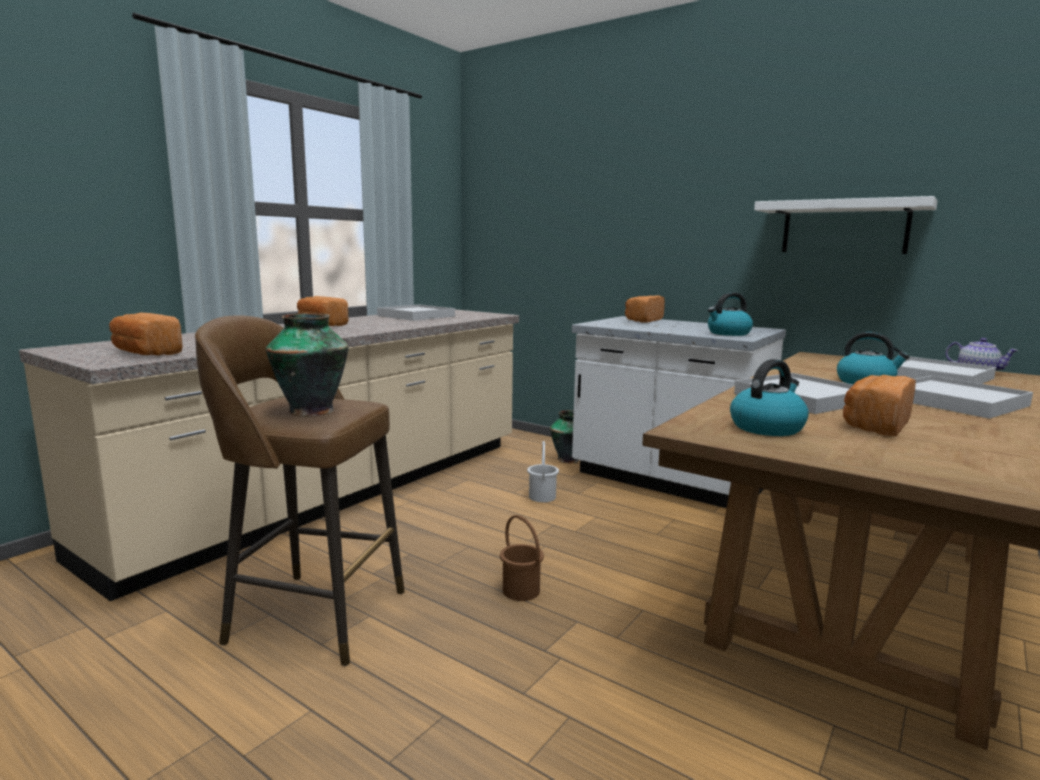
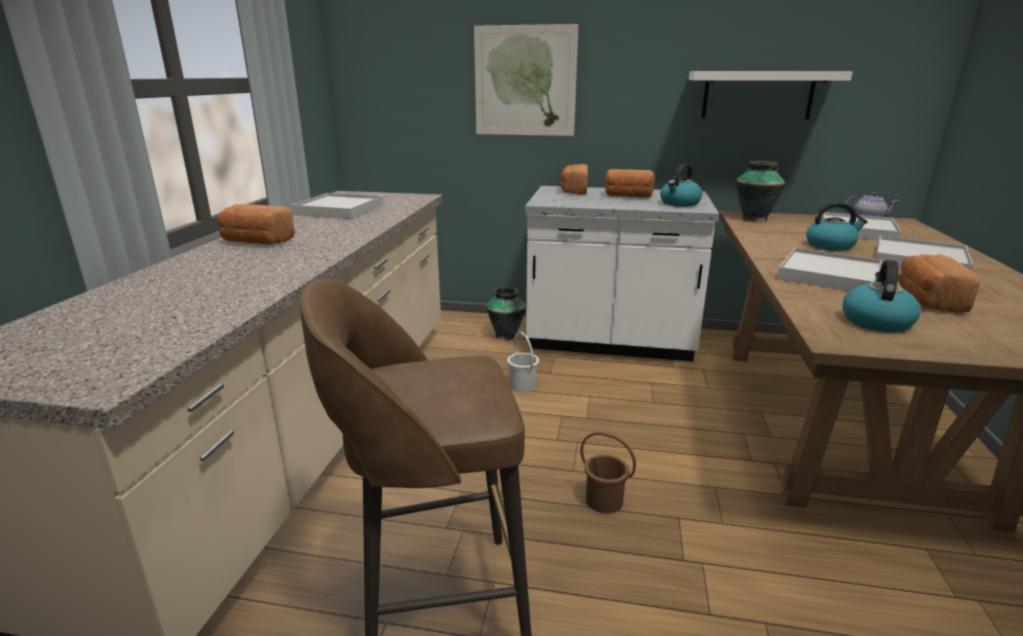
camera: 25 degrees left, 10 degrees up
bread [109,312,183,356] -> bread moved to [605,169,655,197]
vase [266,313,349,417] -> vase moved to [735,161,785,222]
none -> picture [474,24,578,136]

